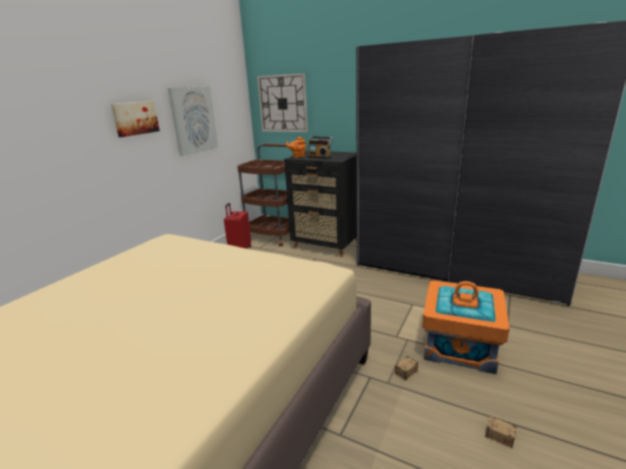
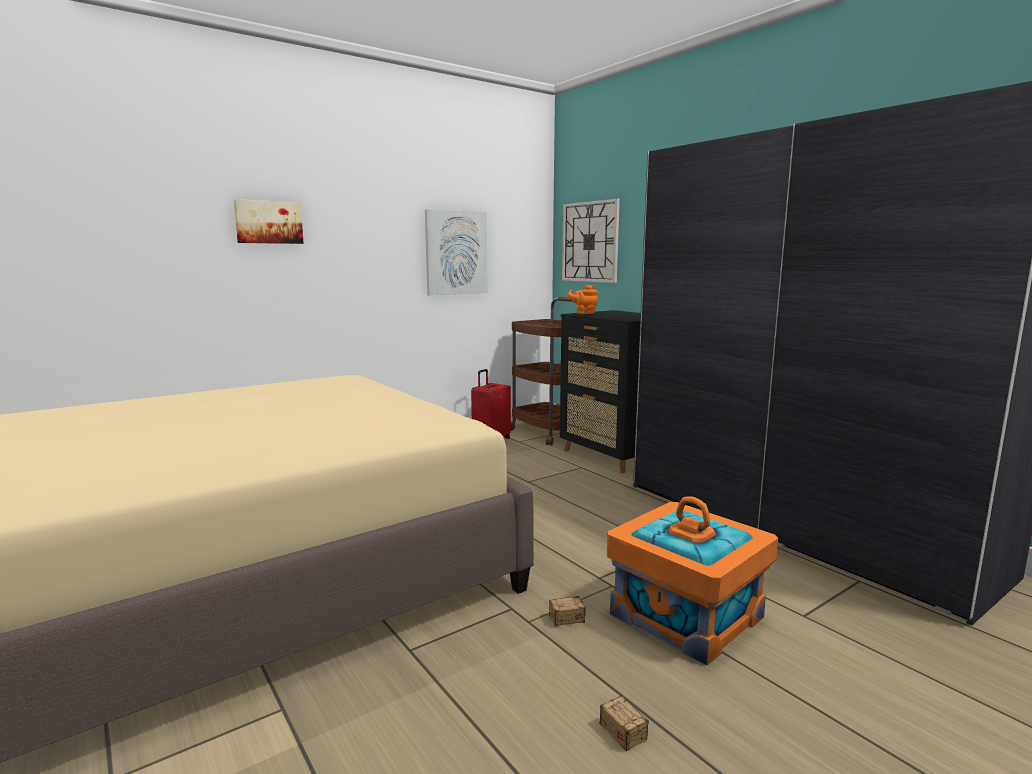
camera: 25 degrees right, 10 degrees down
picture [111,101,160,137] -> picture moved to [234,199,304,244]
radio [308,136,333,159] -> none

